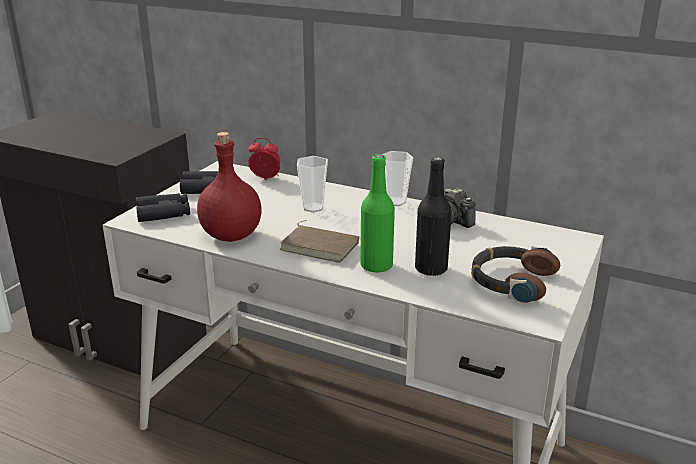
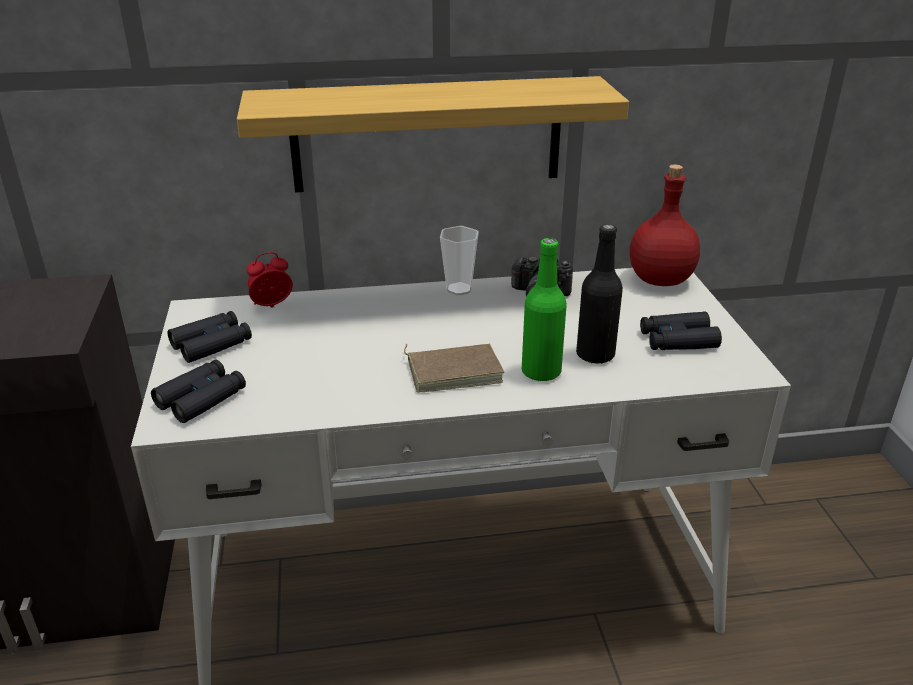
camera: 35 degrees left, 5 degrees up
red bottle [197,132,262,242] -> red bottle moved to [630,164,700,286]
cup [297,156,328,212] -> none
headphones [471,246,560,303] -> black binoculars [640,312,722,350]
none -> shelf [237,76,629,193]

